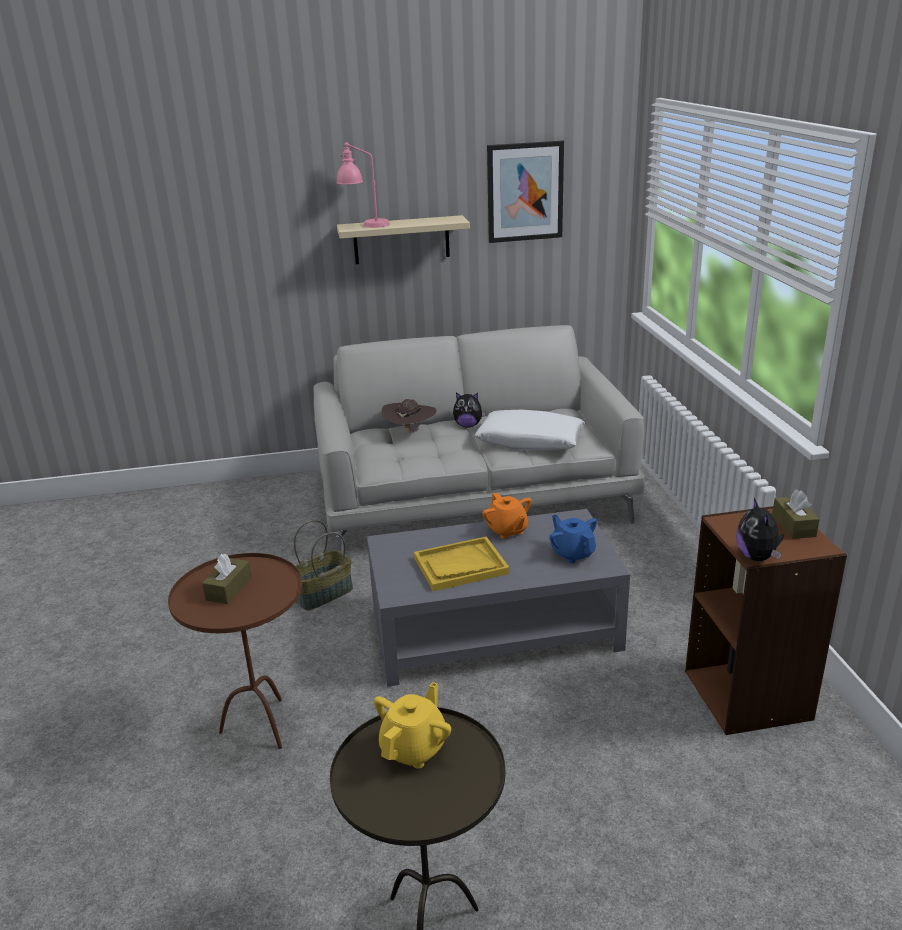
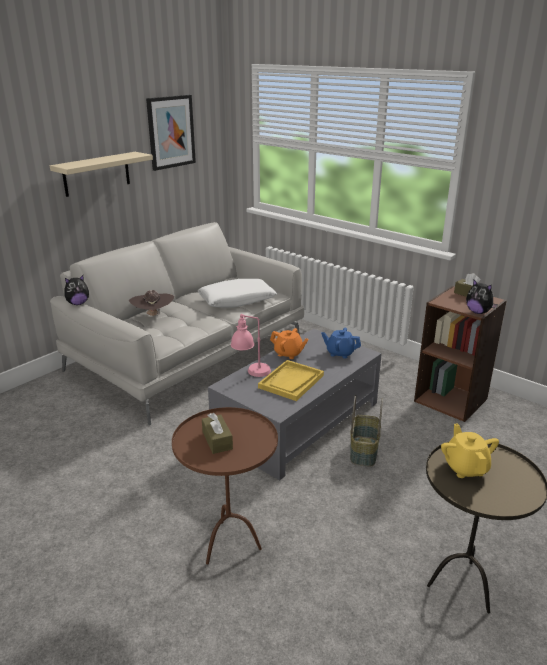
camera: 40 degrees left, 0 degrees up
basket [294,520,353,610] -> basket moved to [350,395,383,467]
pink table lamp [336,142,390,228] -> pink table lamp moved to [231,314,271,377]
plush toy [453,393,485,428] -> plush toy moved to [65,275,89,305]

